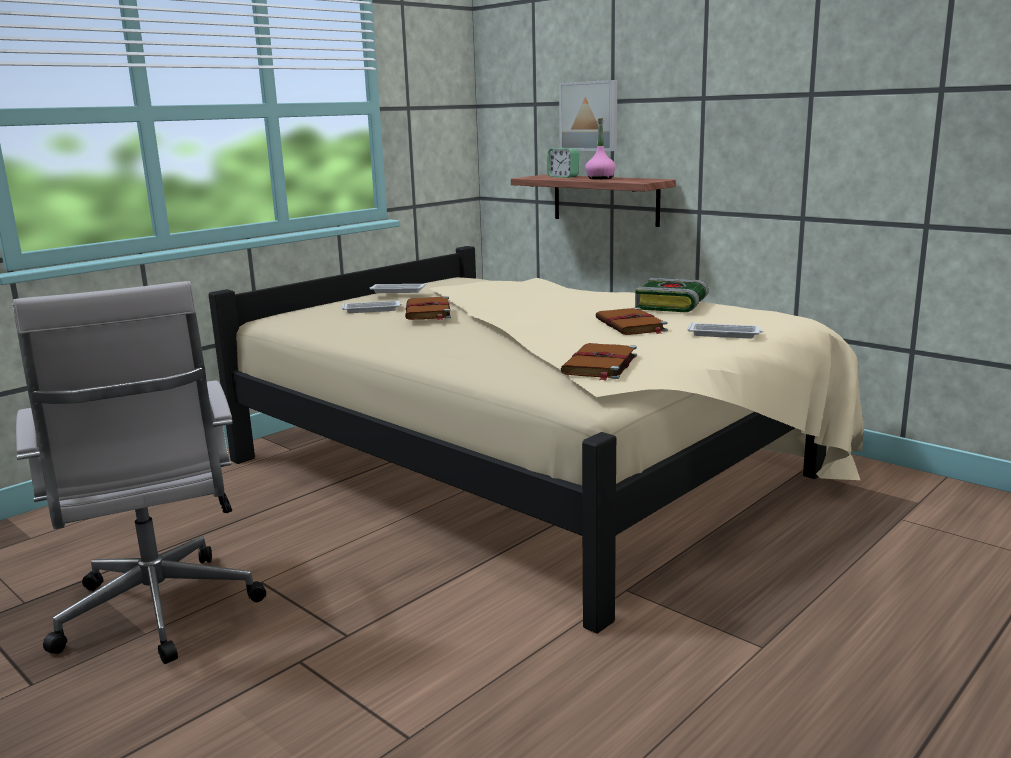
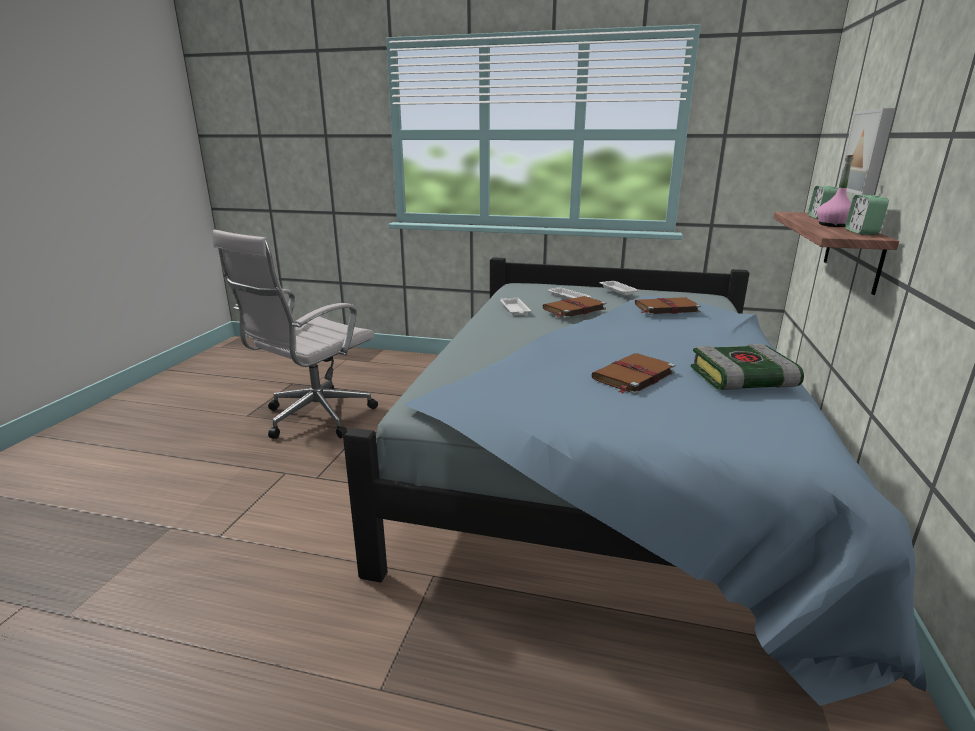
camera: 60 degrees right, 5 degrees up
beige bed [208,246,864,634] -> blue bed [343,257,927,706]
brown book [561,343,637,381] -> brown book moved to [635,297,701,315]
white tray [687,322,763,339] -> white tray moved to [500,298,531,316]
none -> alarm clock [845,194,889,235]

